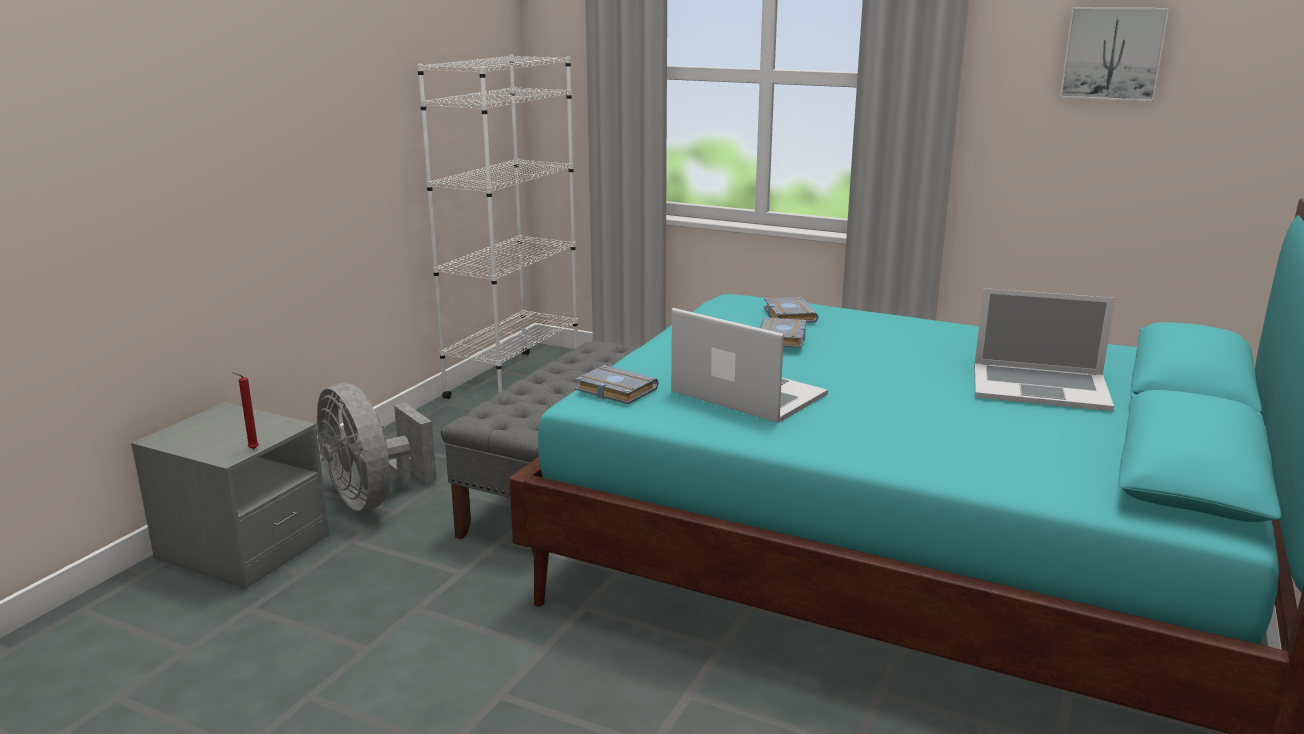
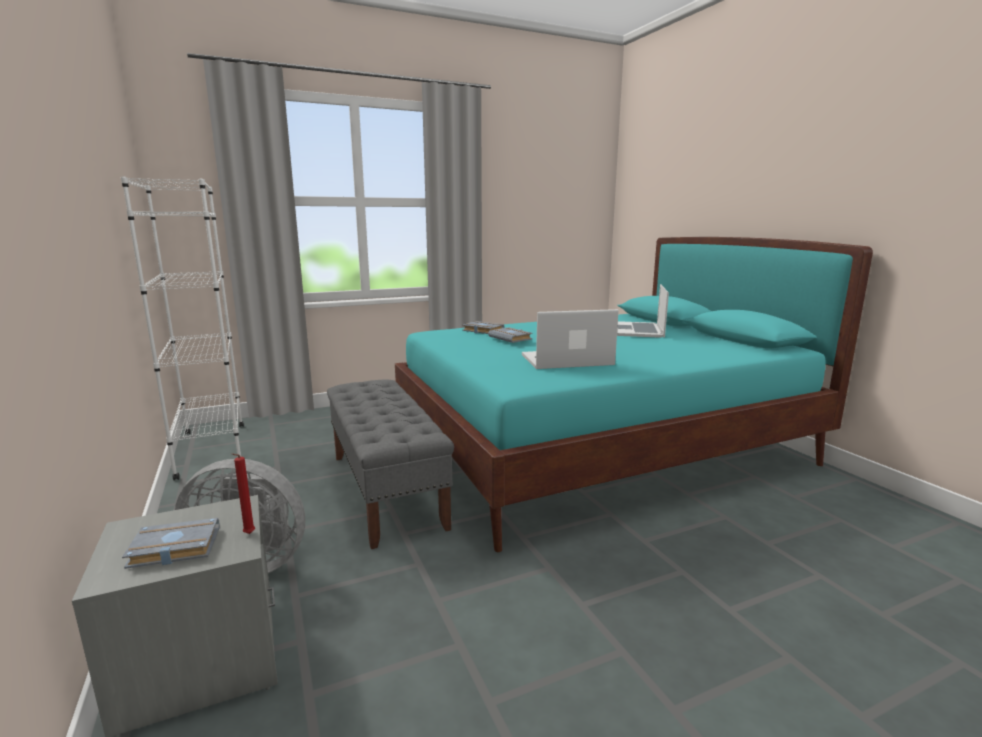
camera: 50 degrees left, 5 degrees down
grey book [575,365,658,404] -> grey book moved to [122,518,219,569]
laptop [974,288,1115,411] -> laptop turned 135 degrees clockwise [617,284,669,338]
picture [1060,7,1170,102] -> none

